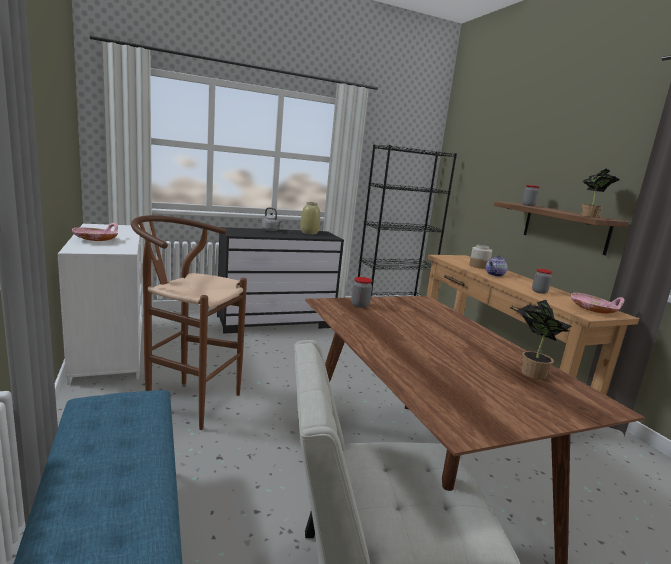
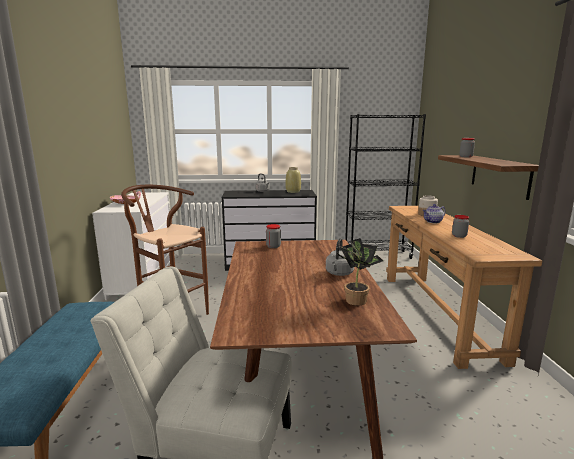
camera: 20 degrees right, 0 degrees up
pink bowl [571,293,624,314] -> none
potted plant [581,169,620,218] -> none
none -> grey kettle [326,238,354,276]

